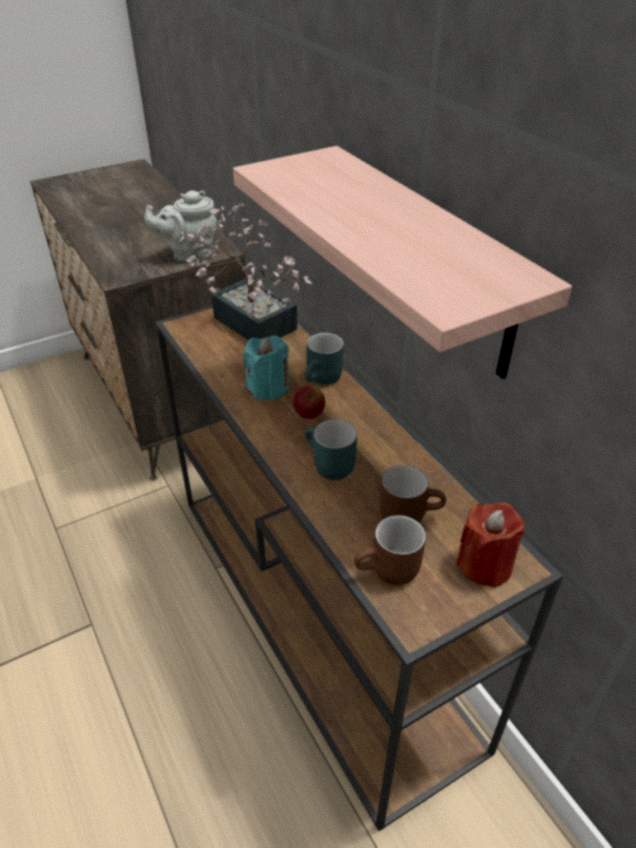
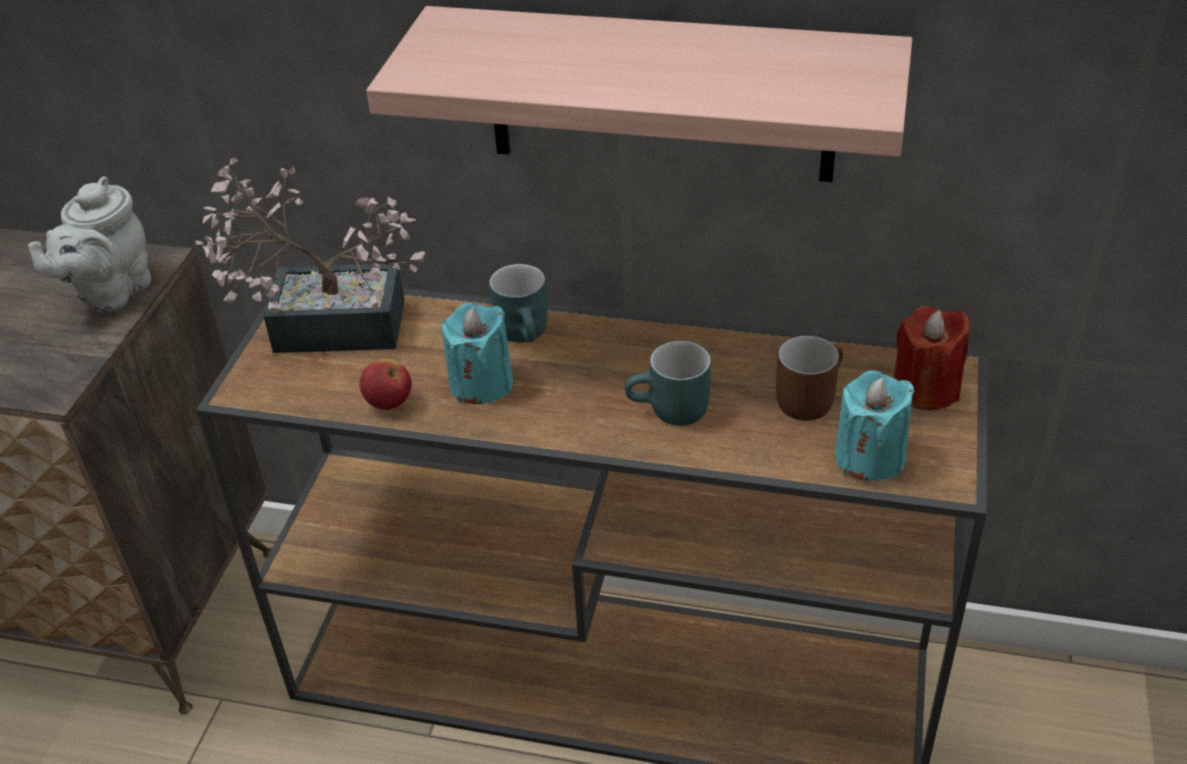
camera: 45 degrees left, 0 degrees up
apple [293,385,325,419] -> apple moved to [359,359,412,410]
brown mug [354,515,426,585] -> turquoise candle [835,370,915,481]

